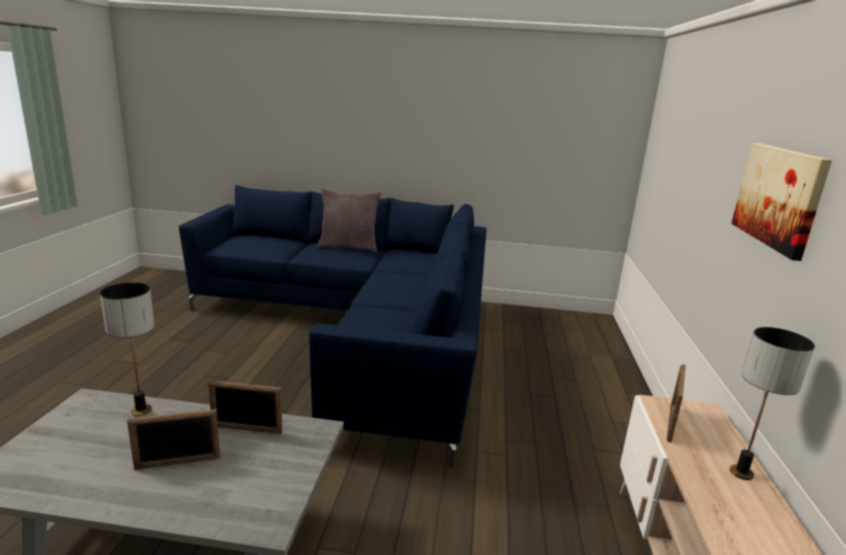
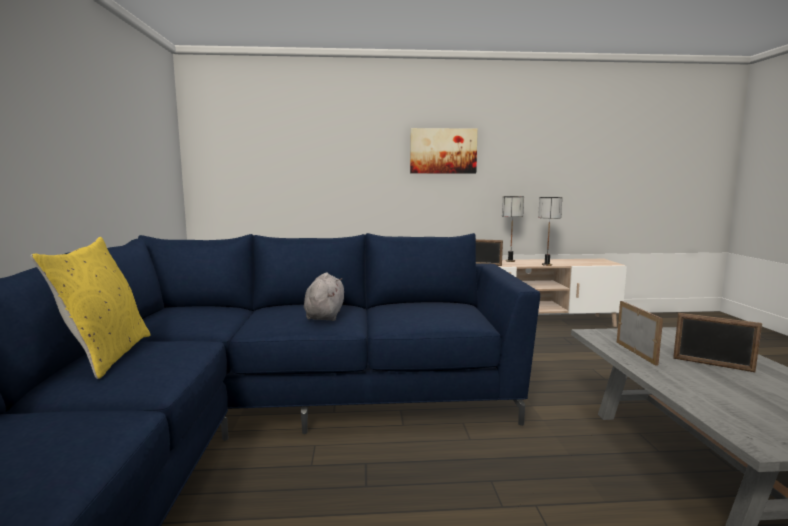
camera: 100 degrees left, 10 degrees down
table lamp [100,282,155,416] -> table lamp moved to [538,197,562,266]
picture frame [127,409,220,470] -> picture frame turned 150 degrees clockwise [673,313,762,372]
grey pillow [317,188,381,252] -> yellow pillow [31,237,151,379]
none -> grey plush toy [304,273,344,321]

